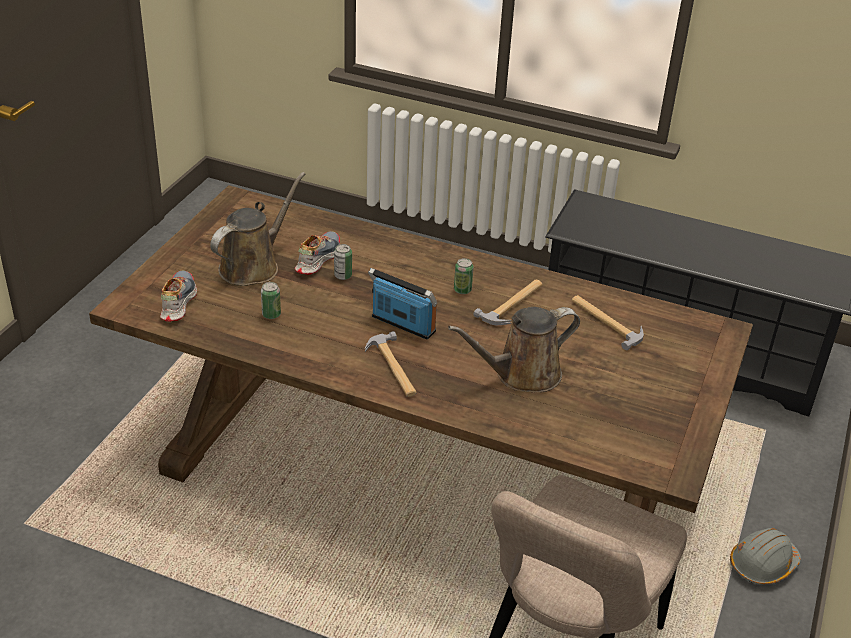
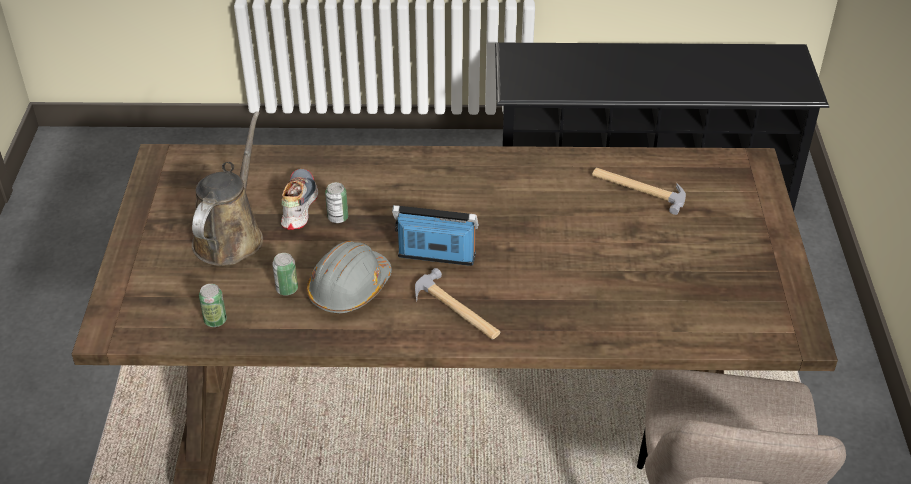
camera: 20 degrees left, 5 degrees up
shoe [160,271,197,322] -> none
brown watering can [448,307,580,393] -> none
can [454,258,474,294] -> can moved to [199,284,227,327]
hammer [474,279,542,326] -> none
grey hard hat [730,528,801,585] -> grey hard hat moved to [307,241,392,314]

